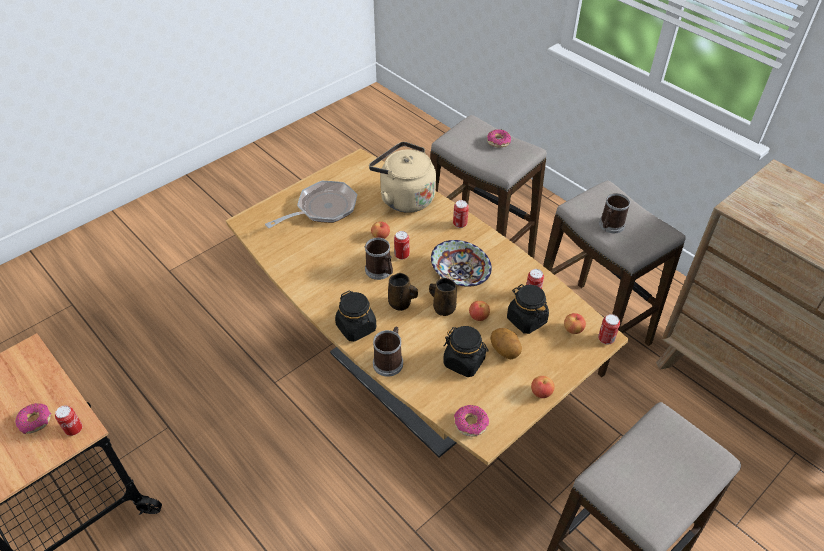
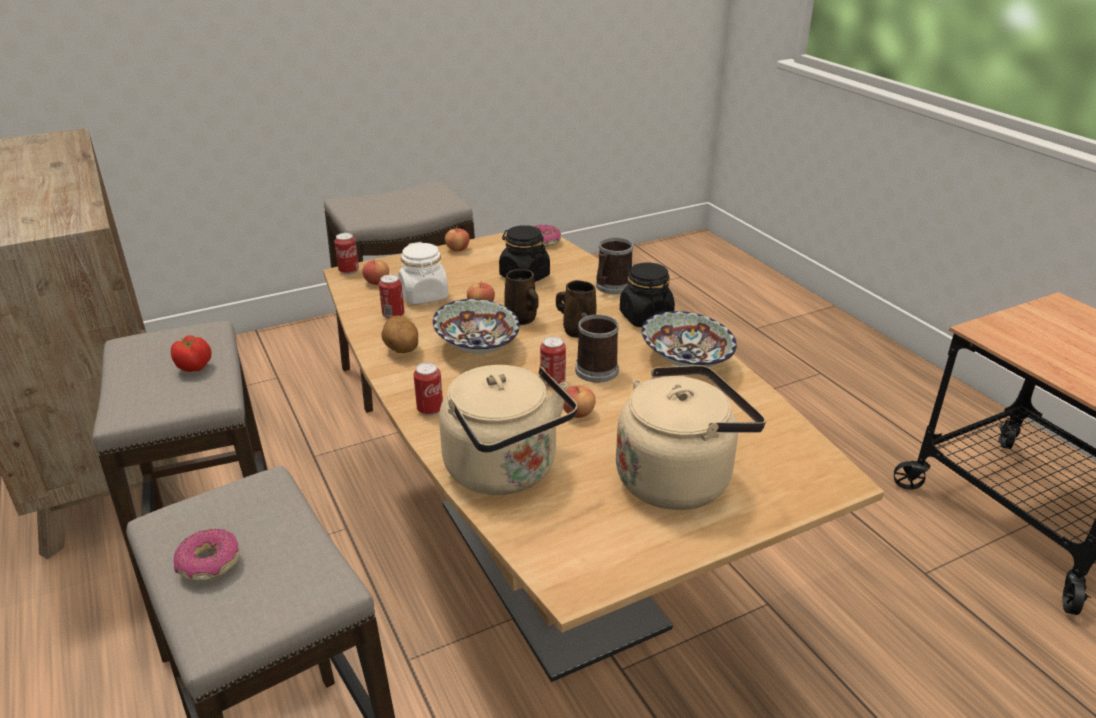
camera: 165 degrees left, 15 degrees down
donut [15,403,51,434] -> none
can [55,405,83,436] -> none
frying pan [265,181,357,228] -> beige kettle [616,365,766,510]
potato [491,328,522,359] -> potato moved to [382,316,418,353]
black jar [507,284,549,334] -> white jar [398,242,449,305]
mug [599,193,630,233] -> tomato [171,335,212,372]
none -> bowl [642,311,737,367]

